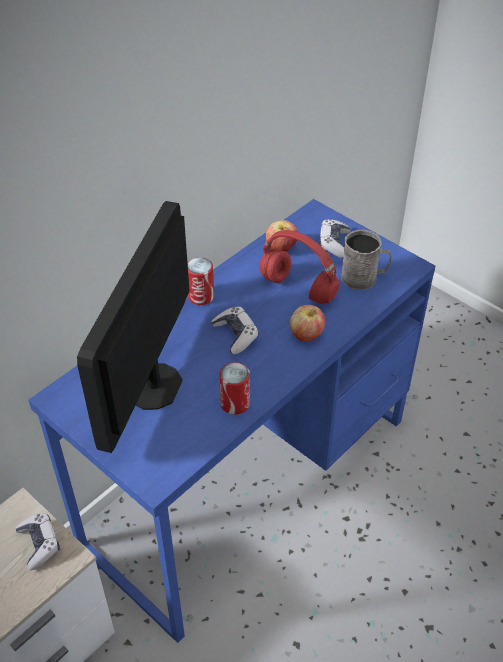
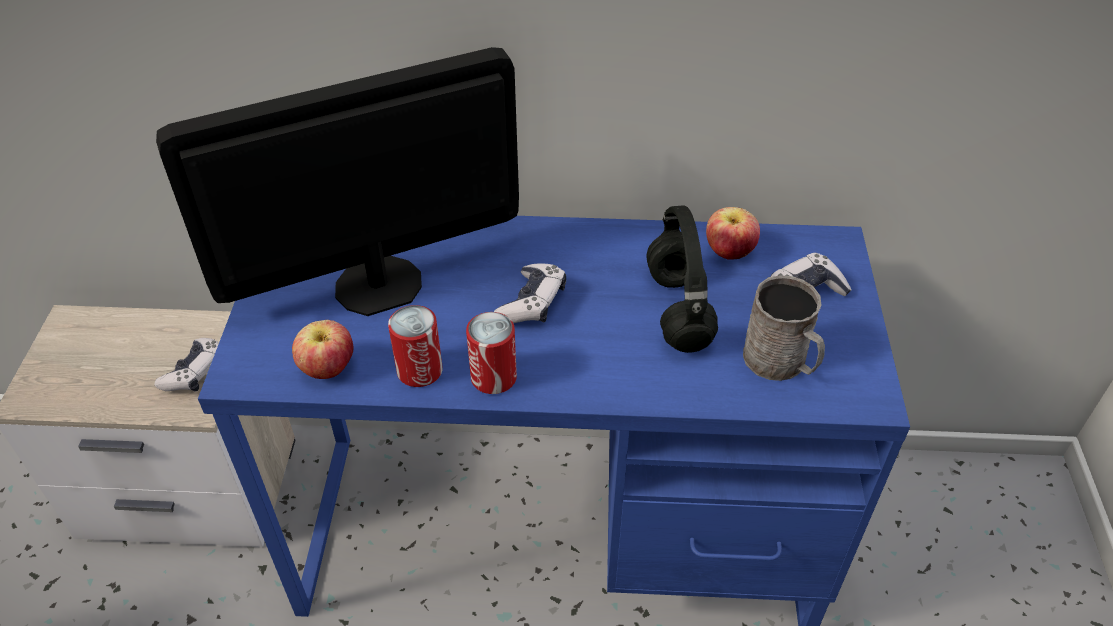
camera: 50 degrees right, 0 degrees up
can [187,257,214,305] -> can moved to [466,312,517,394]
red headphones [259,230,340,304] -> black headphones [646,205,718,353]
apple [290,305,325,342] -> apple moved to [292,320,353,379]

